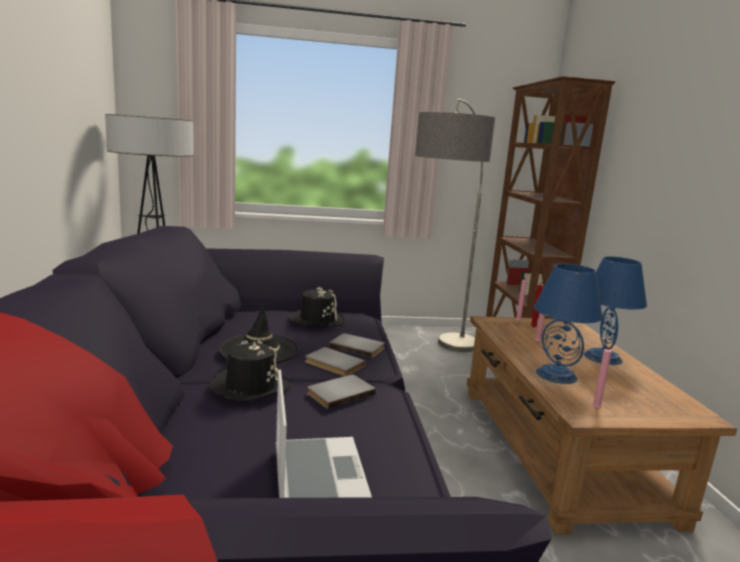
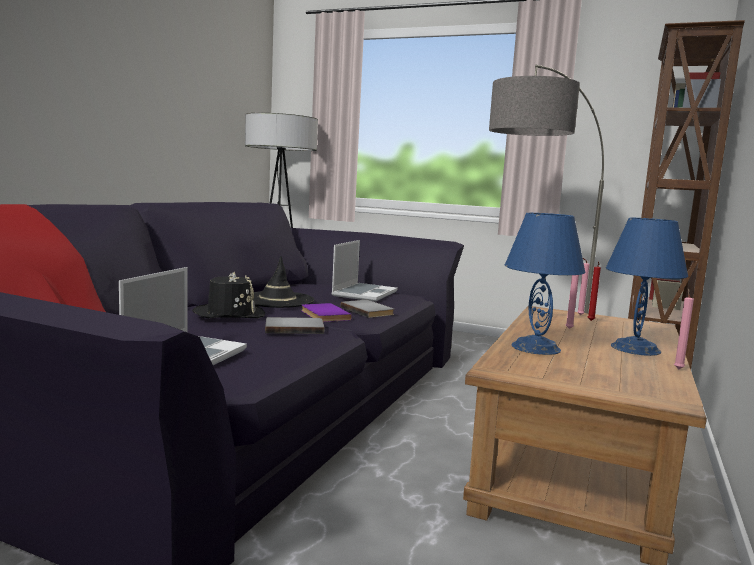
camera: 30 degrees right, 5 degrees down
black hat [289,287,345,326] -> laptop [331,240,398,302]
grey book [305,347,366,376] -> purple book [301,303,352,322]
pink candle [592,341,612,409] -> pink candle moved to [674,289,694,369]

